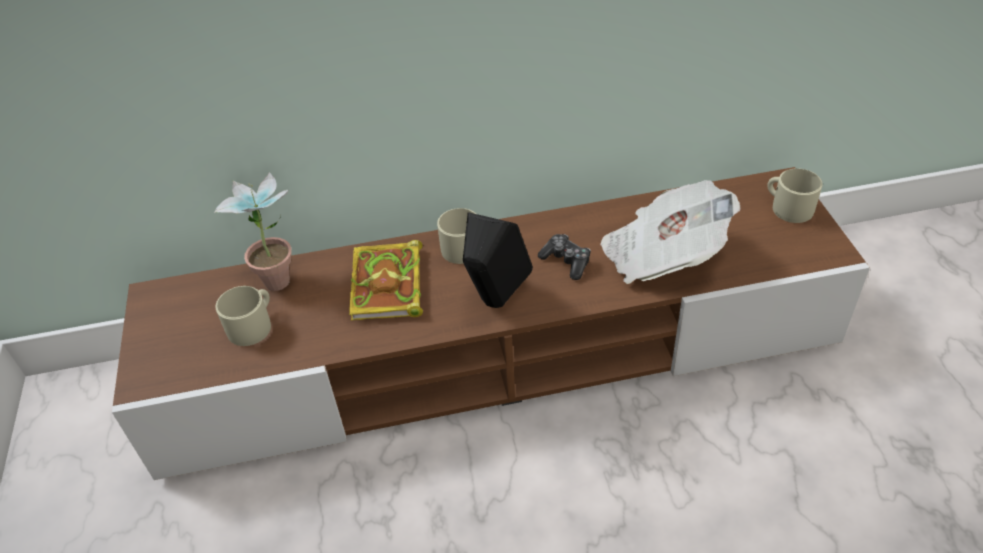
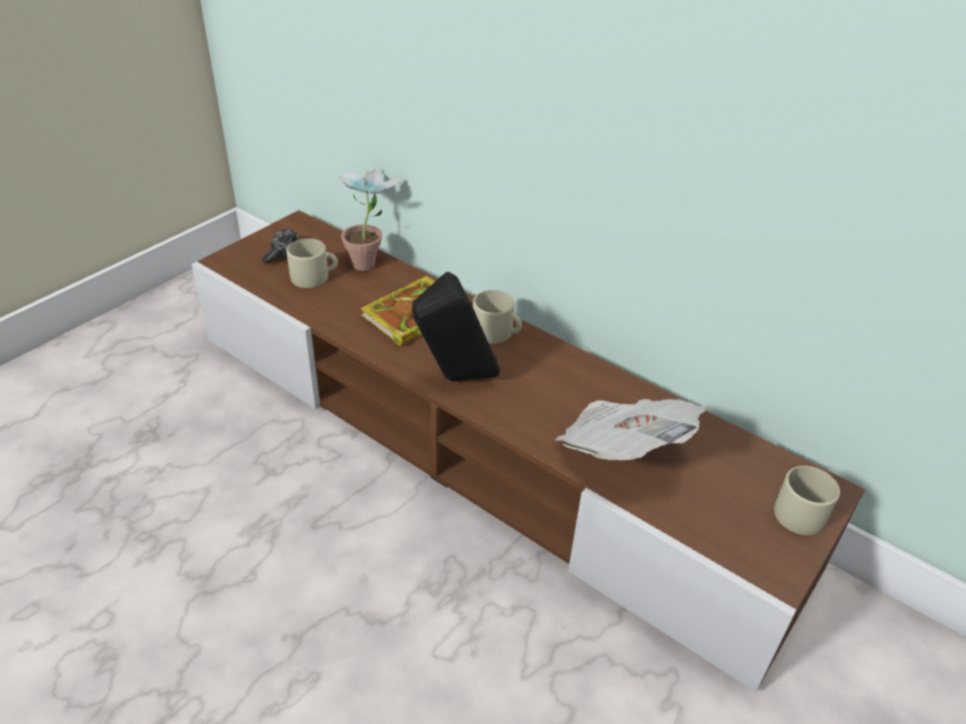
camera: 45 degrees right, 5 degrees down
game controller [538,234,591,280] -> game controller moved to [263,229,299,264]

